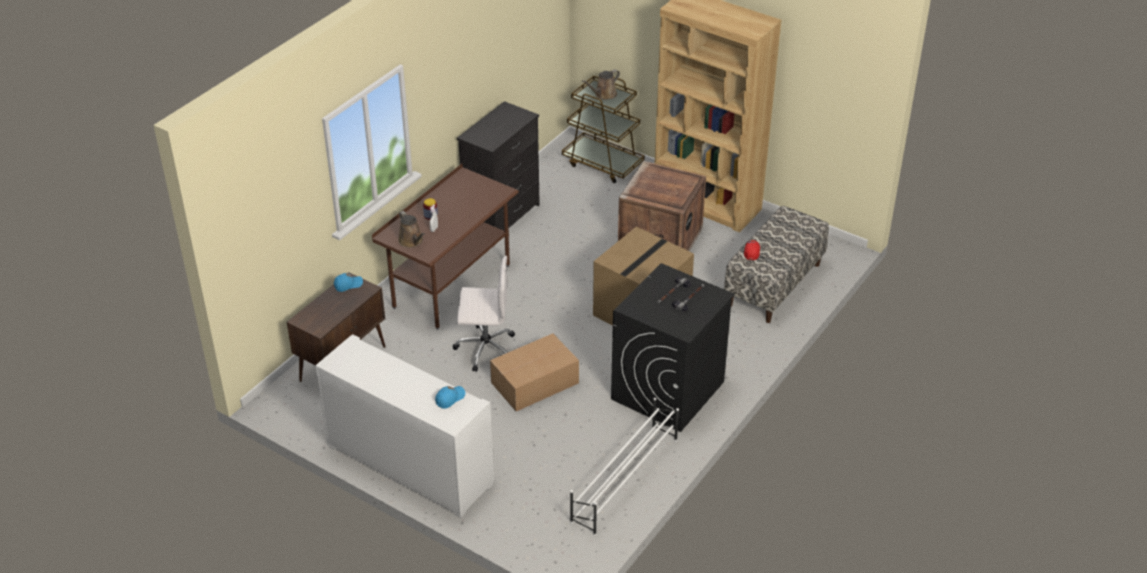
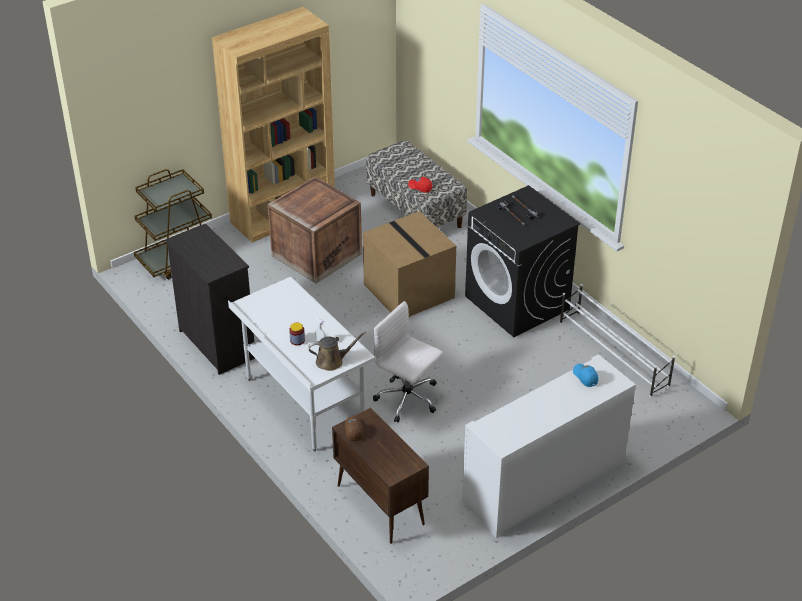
camera: 70 degrees left, 0 degrees up
blue cap [334,273,363,292] -> brown cap [345,416,363,441]
brown desk [372,164,519,330] -> white desk [228,277,376,451]
white office chair [453,256,515,372] -> white office chair turned 75 degrees counterclockwise [373,301,443,423]
cardboard box [490,333,579,411] -> none
brown watering can [582,69,620,100] -> none

